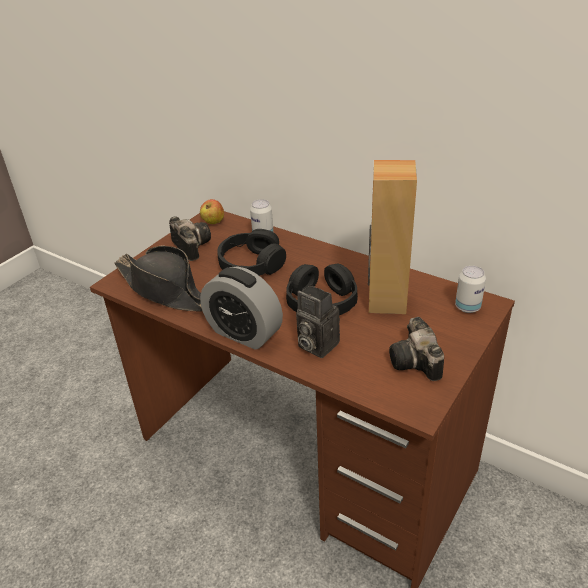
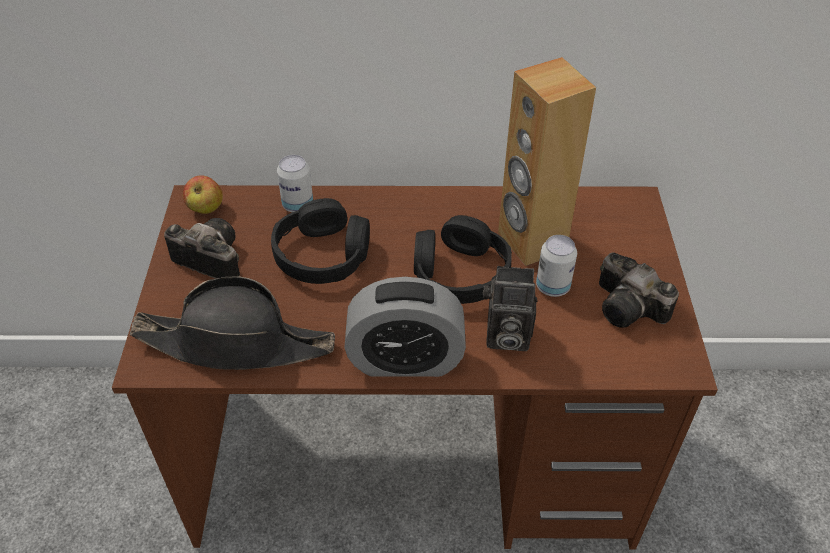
camera: 35 degrees left, 10 degrees up
can [455,266,486,313] -> can moved to [536,235,577,297]

